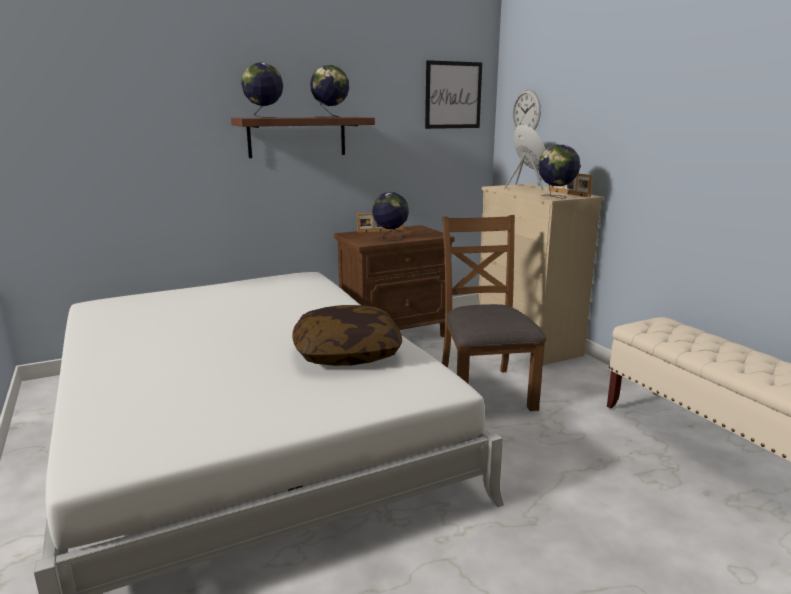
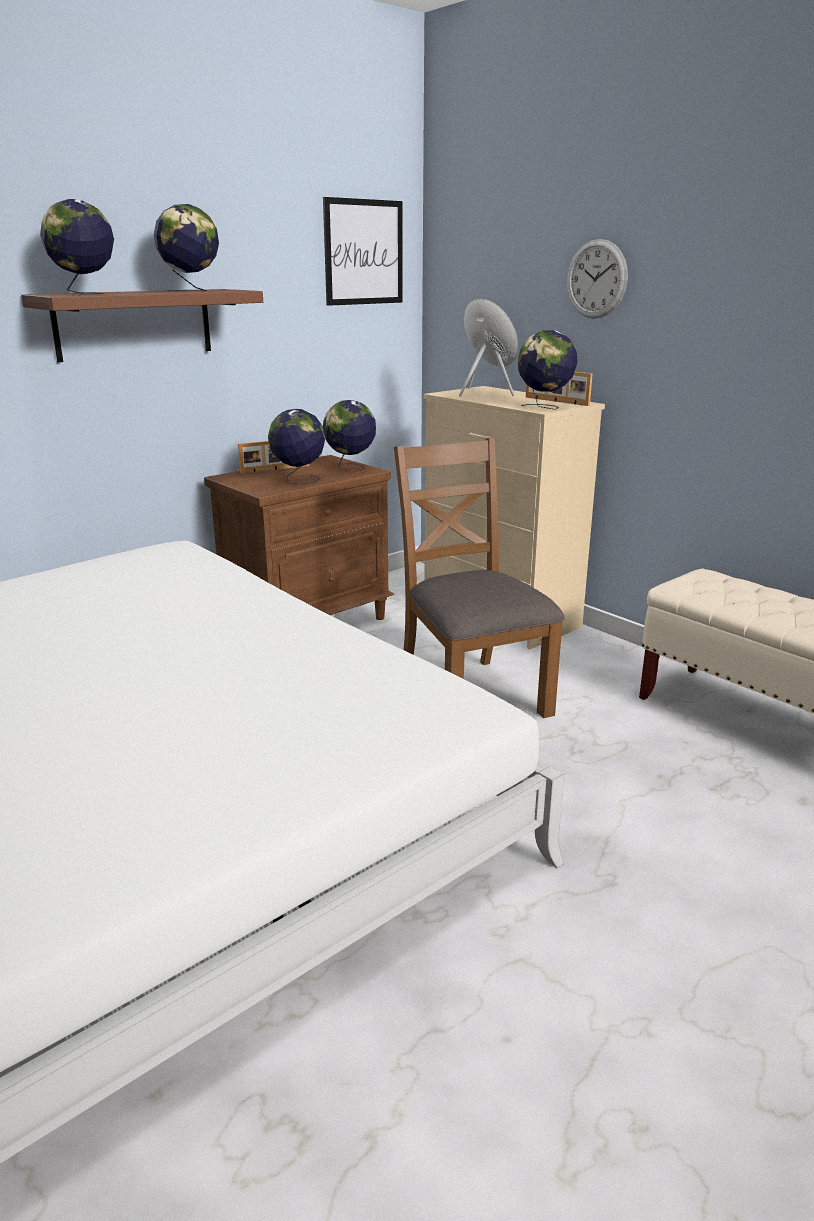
camera: 15 degrees left, 5 degrees up
pillow [292,305,402,366] -> none
wall clock [513,89,541,130] -> wall clock moved to [567,239,628,319]
none -> globe [323,400,376,472]

